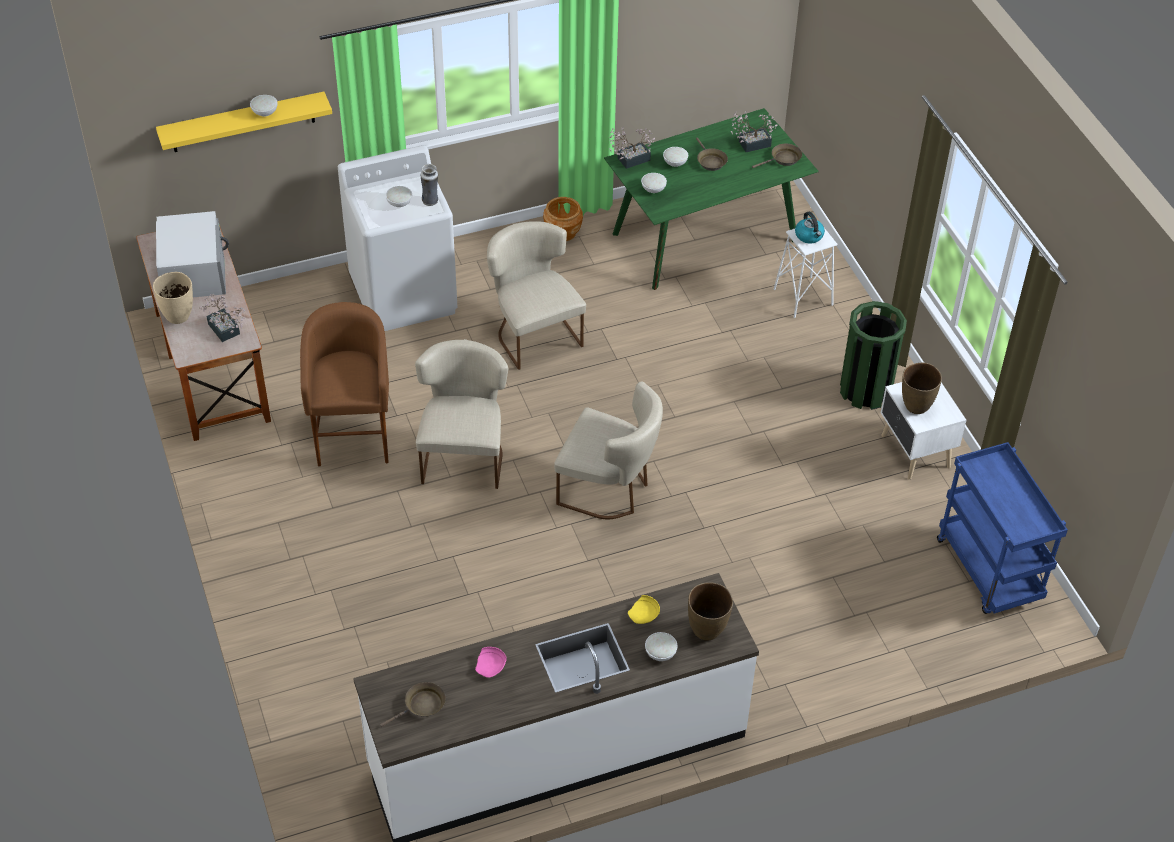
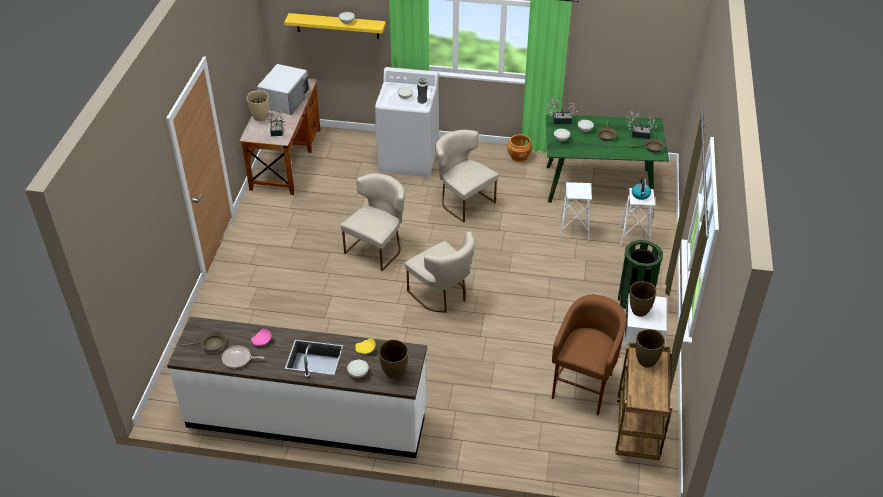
camera: 30 degrees right, 5 degrees down
brown stool [300,302,389,466] -> brown stool moved to [552,295,626,415]
beige chair [487,221,586,370] -> beige chair turned 45 degrees counterclockwise [435,130,498,223]
blue cart [937,442,1068,614] -> brown cart [615,342,672,460]
none -> frying pan [222,346,264,368]
none -> white stool [559,182,592,241]
none -> brown vase [636,329,665,368]

